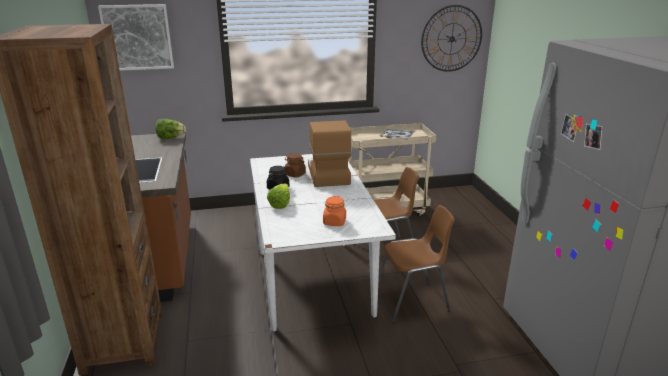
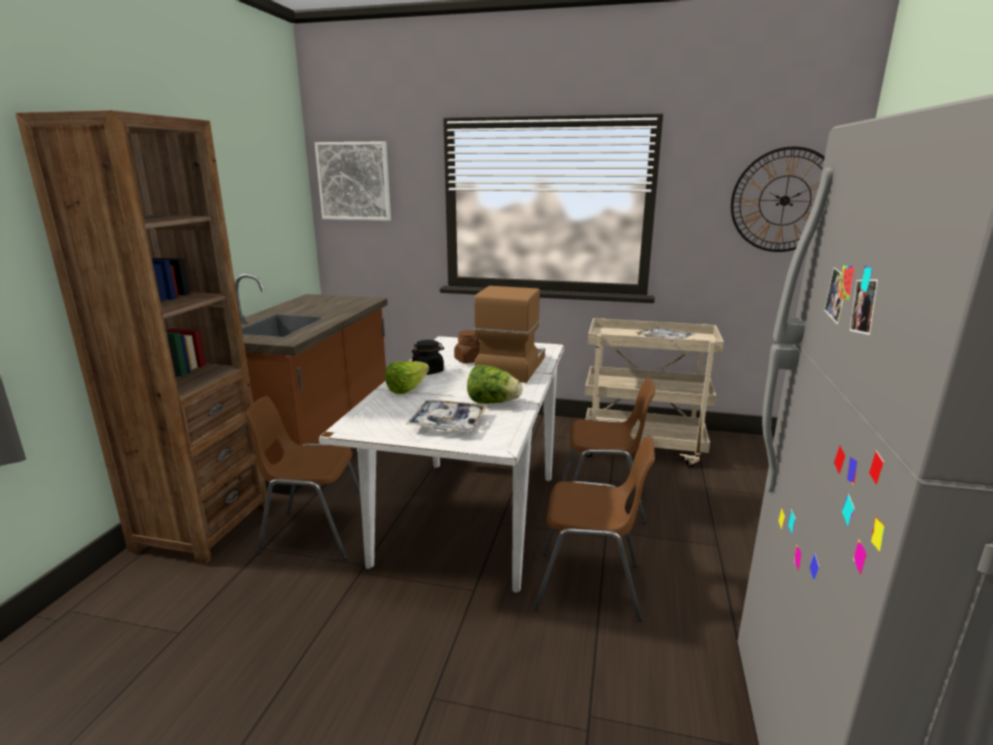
camera: 25 degrees right, 5 degrees down
lettuce [156,119,186,139] -> lettuce moved to [467,365,522,404]
orange jar [323,196,346,226] -> tray [405,400,488,432]
none -> brown chair [244,396,361,560]

